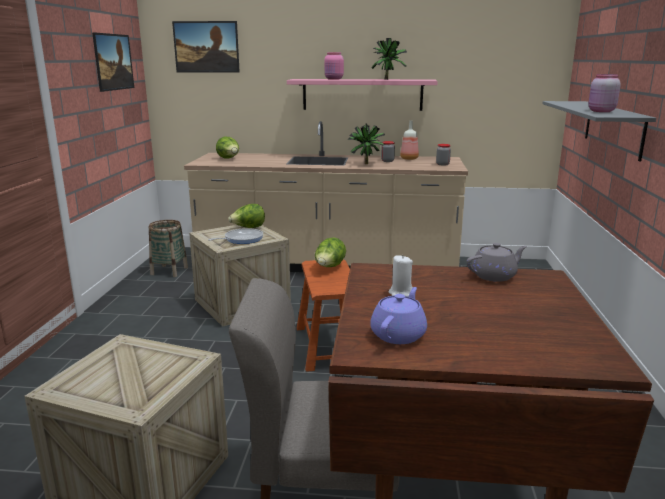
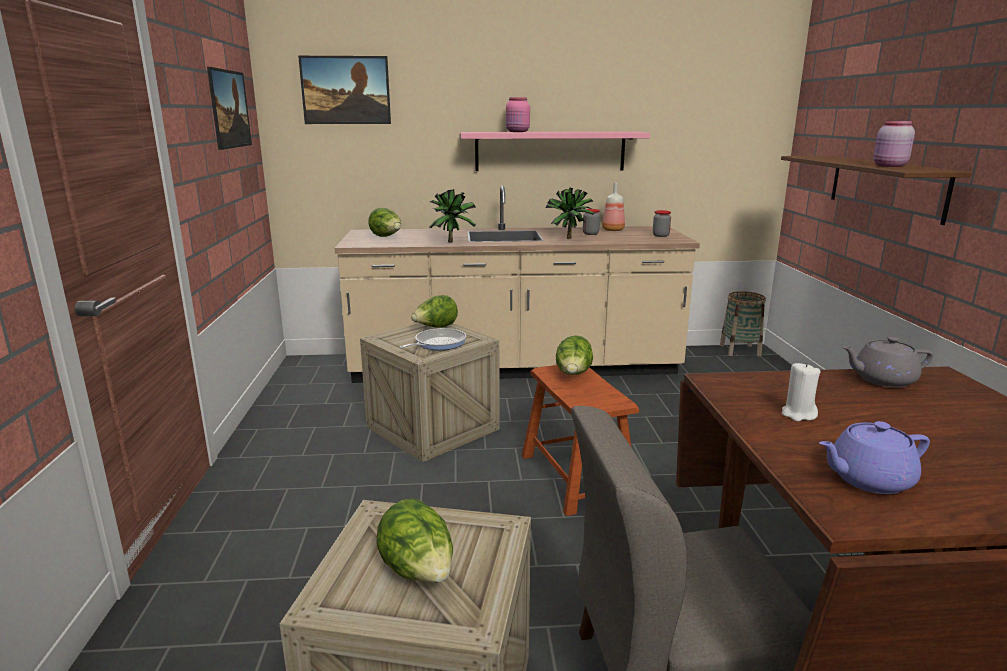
camera: 10 degrees left, 0 degrees up
basket [149,220,188,277] -> basket moved to [720,291,766,356]
purple teapot [370,287,427,344] -> purple teapot turned 120 degrees counterclockwise [819,421,930,494]
potted plant [371,38,407,80] -> potted plant moved to [429,189,476,242]
grey teapot [466,243,527,282] -> grey teapot turned 150 degrees counterclockwise [842,336,933,388]
grey shelf [542,101,656,162] -> brown shelf [781,156,972,225]
none -> lettuce [377,498,453,582]

